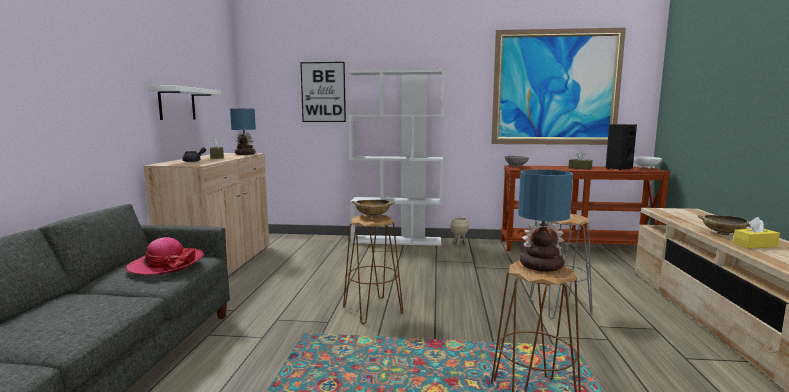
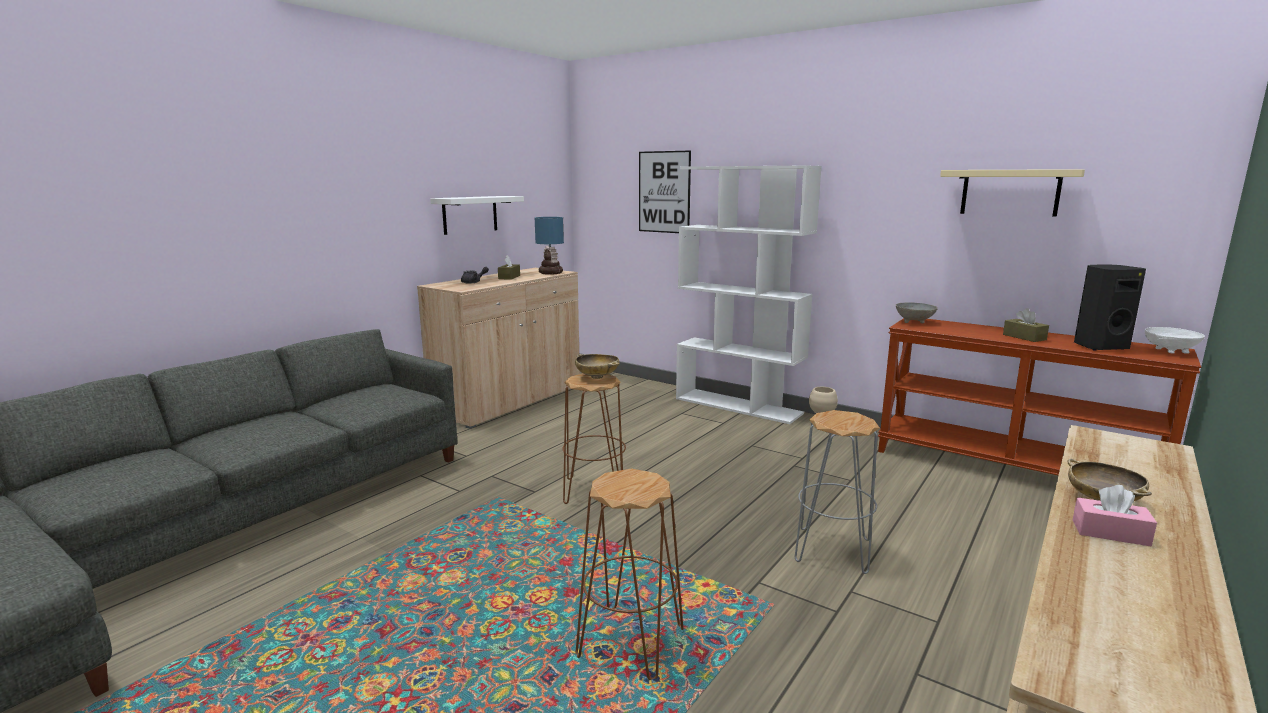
camera: 30 degrees right, 5 degrees up
hat [126,237,205,275] -> none
picture [491,28,626,145] -> beige shelf [940,169,1085,217]
table lamp [518,169,573,272] -> none
yellow tissue box [733,217,780,249] -> pink tissue box [1073,485,1157,546]

